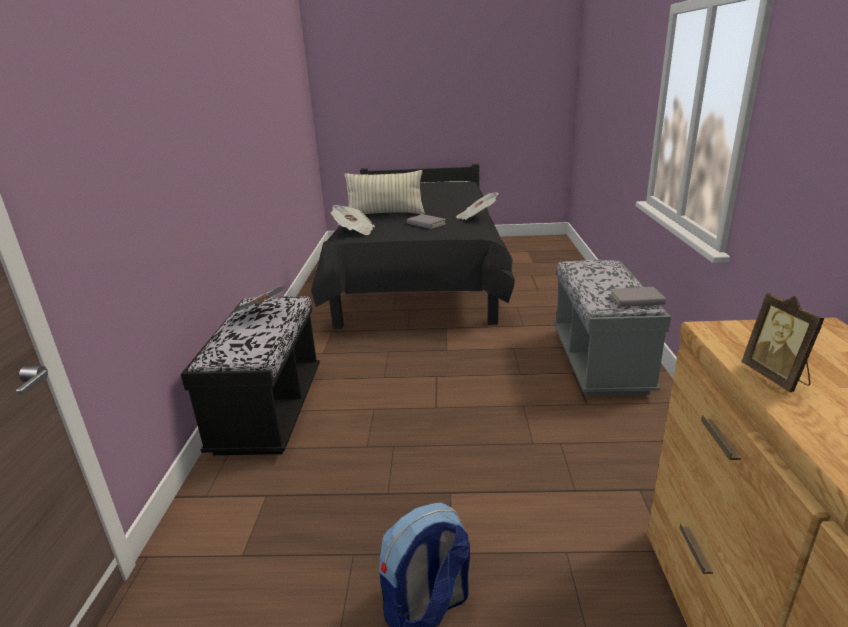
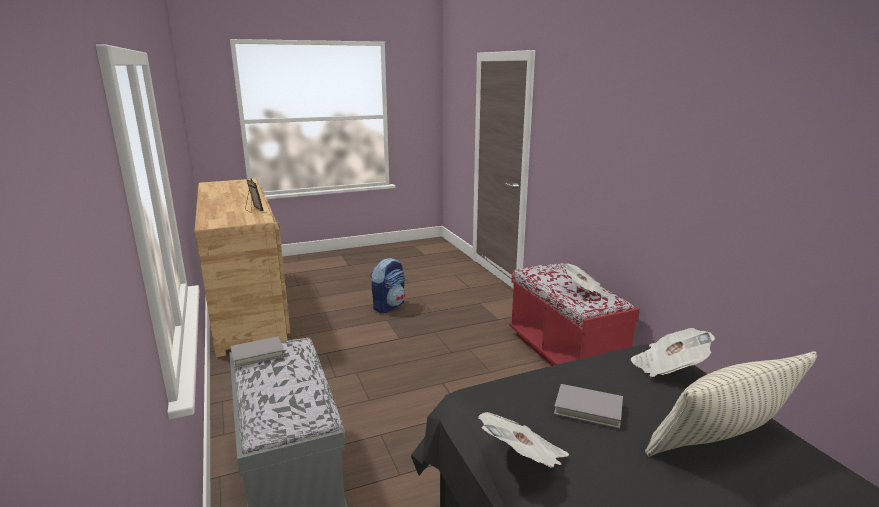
camera: 155 degrees right, 5 degrees down
black bench [181,296,320,455] -> red bench [509,264,640,366]

